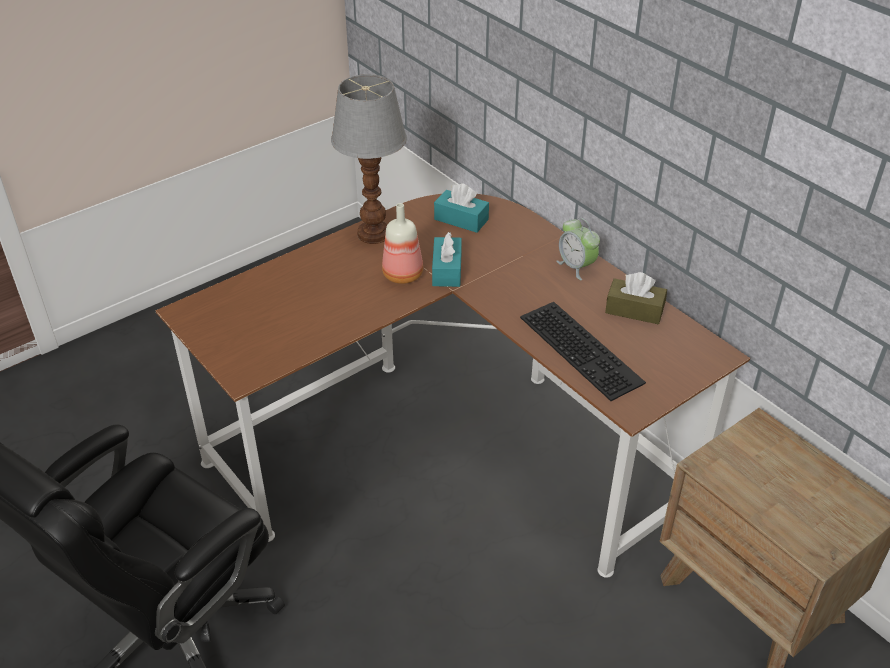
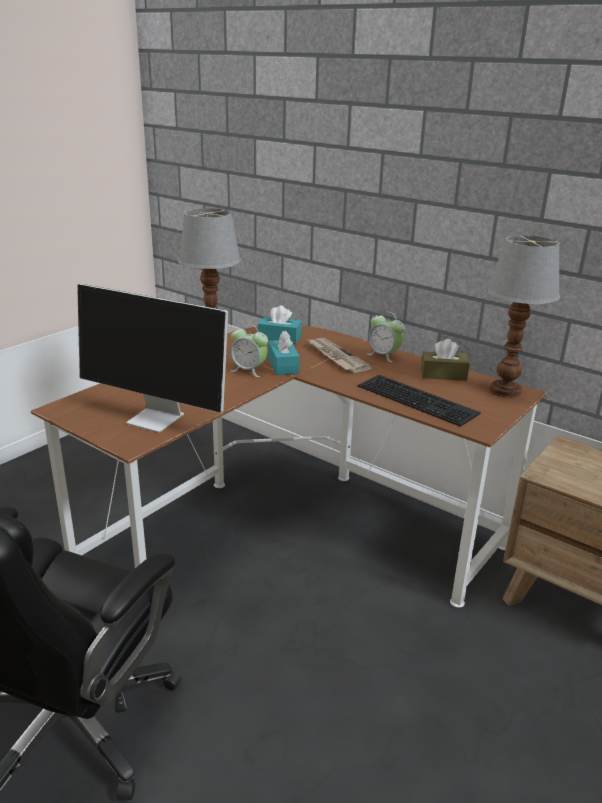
camera: 15 degrees left, 15 degrees down
bottle [382,203,423,284] -> alarm clock [231,324,268,377]
none -> monitor [77,284,228,433]
none -> newspaper [308,338,372,373]
none -> table lamp [487,235,560,398]

